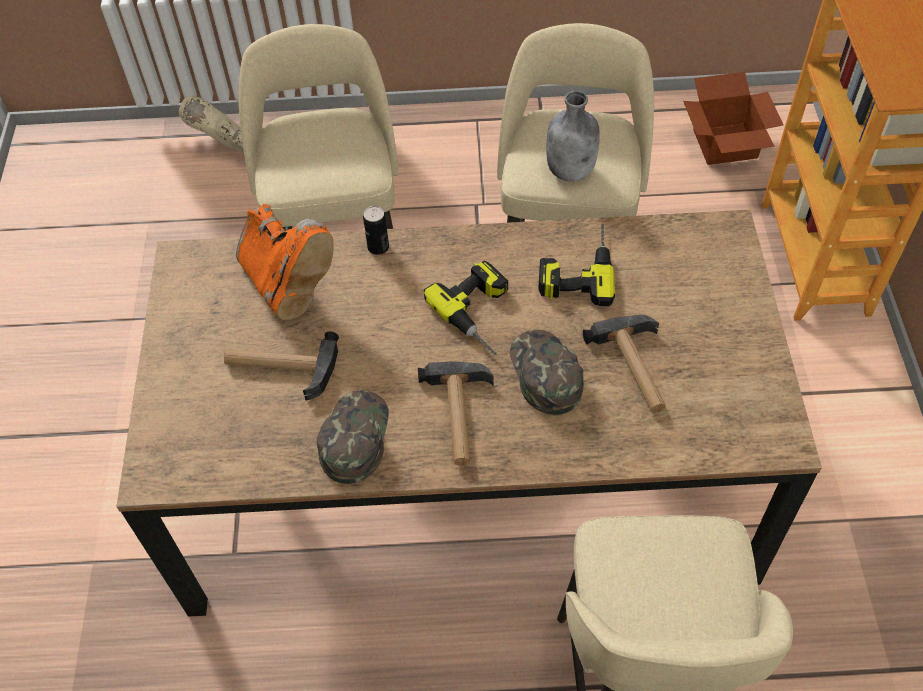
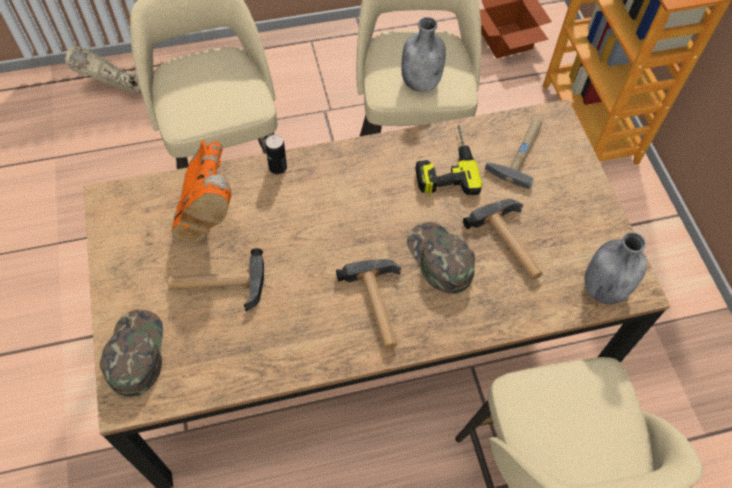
camera: 15 degrees left, 5 degrees up
orange boot [236,204,333,320] -> orange boot turned 45 degrees clockwise [172,140,231,243]
green cap [316,390,389,484] -> green cap moved to [100,310,163,397]
power drill [424,261,508,355] -> none
none -> hammer [485,118,542,189]
none -> grey bottle [584,232,647,304]

